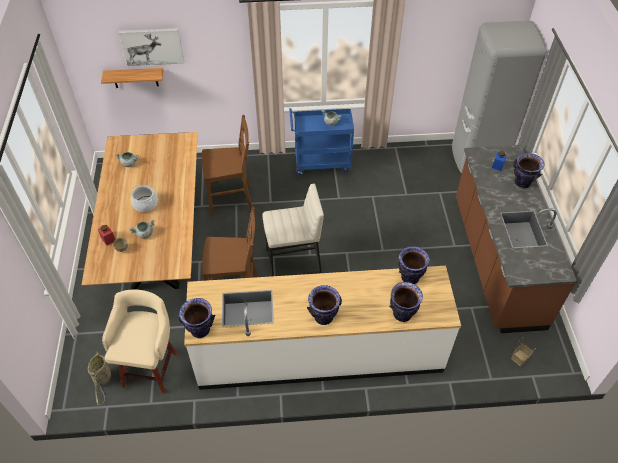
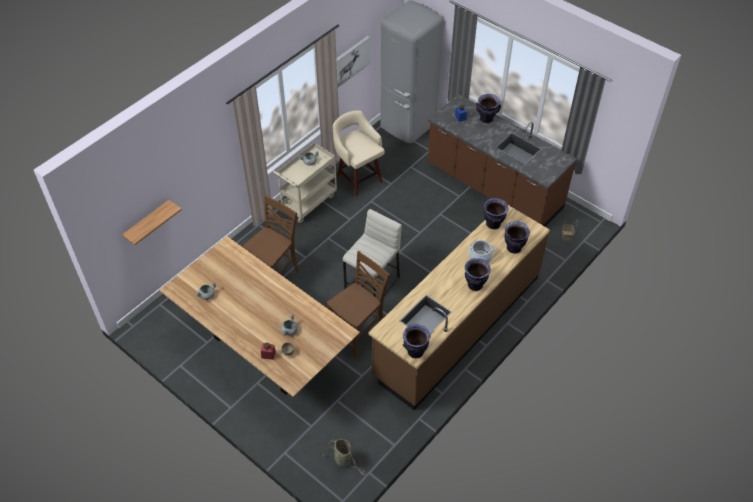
camera: 45 degrees left, 0 degrees up
beige stool [102,290,178,394] -> beige stool moved to [333,110,385,197]
picture [119,28,184,66] -> picture moved to [336,36,370,87]
cooking pot [131,184,158,212] -> cooking pot moved to [468,240,495,263]
white counter [184,266,461,390] -> brown counter [368,205,550,410]
blue cart [289,108,354,175] -> beige cart [273,143,337,223]

